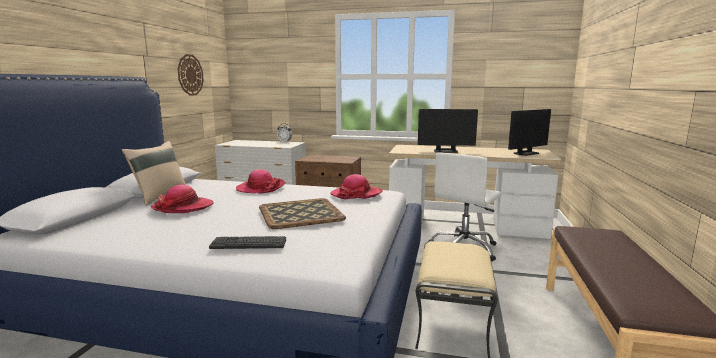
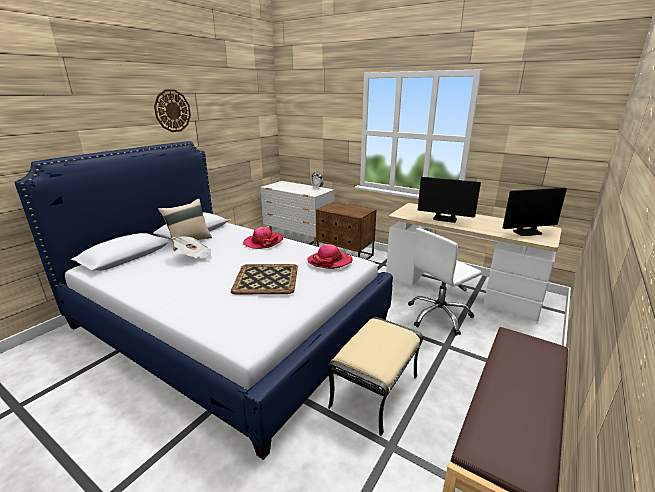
camera: 20 degrees right, 10 degrees up
hat [151,185,214,213] -> newspaper [172,236,212,260]
wall clock [178,54,204,96] -> wall clock moved to [154,90,191,132]
keyboard [209,236,286,249] -> none

